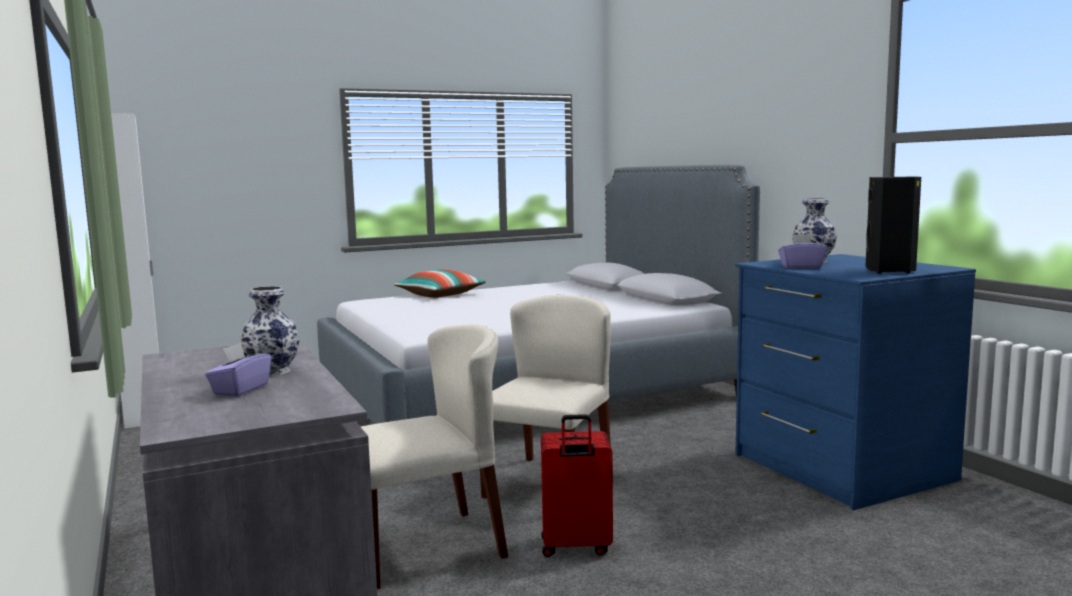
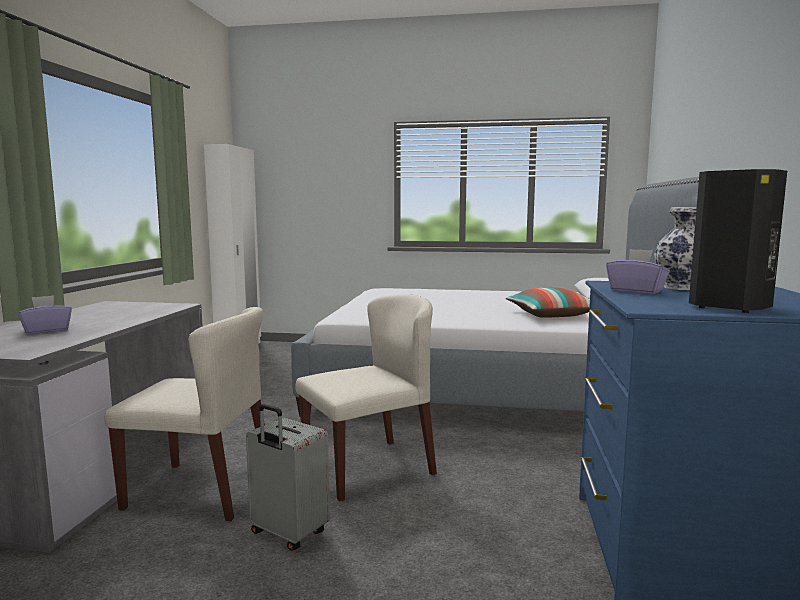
camera: 35 degrees right, 0 degrees up
vase [241,286,299,376] -> none
pillow [394,269,486,298] -> pillow moved to [506,288,590,318]
red suitcase [541,414,613,557] -> grey suitcase [246,404,330,551]

